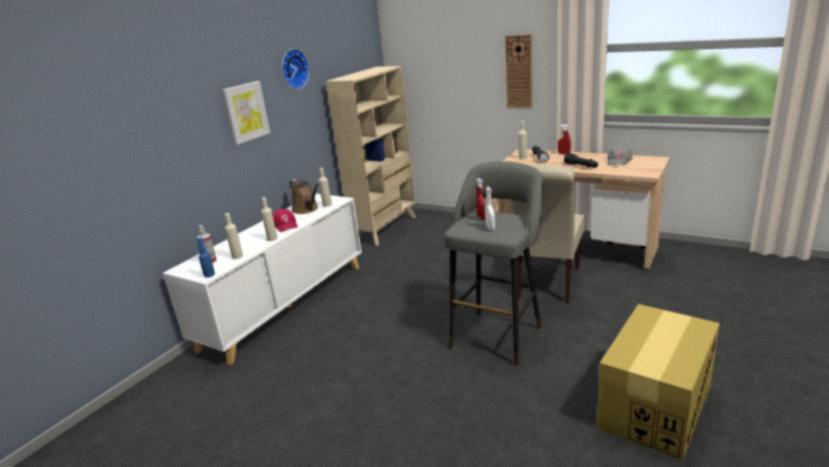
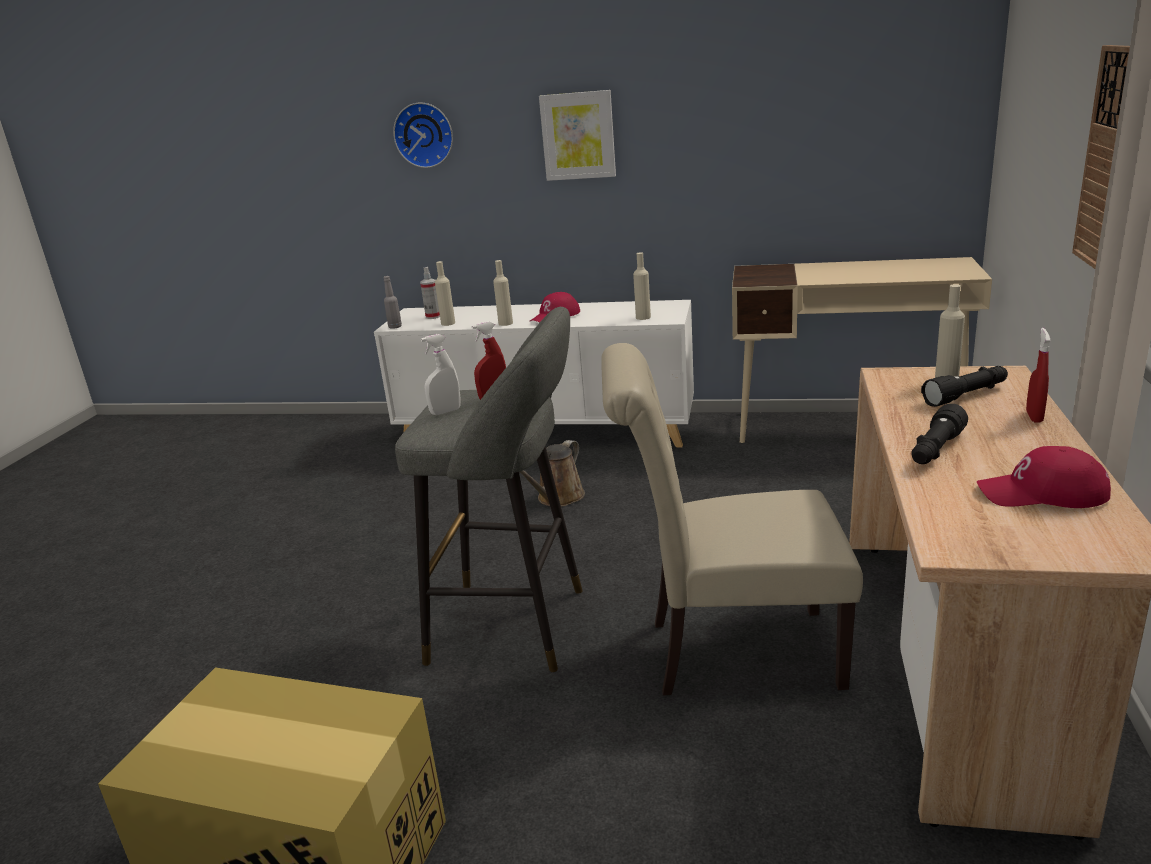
camera: 70 degrees right, 0 degrees up
blue bottle [197,237,215,278] -> grey bottle [383,276,402,329]
wall clock [282,49,309,89] -> wall clock moved to [393,102,453,168]
brown watering can [290,179,319,214] -> brown watering can moved to [520,440,585,507]
beige bookcase [326,66,417,246] -> beige desk [732,257,992,443]
grey cap [607,145,633,166] -> red cap [977,446,1111,508]

